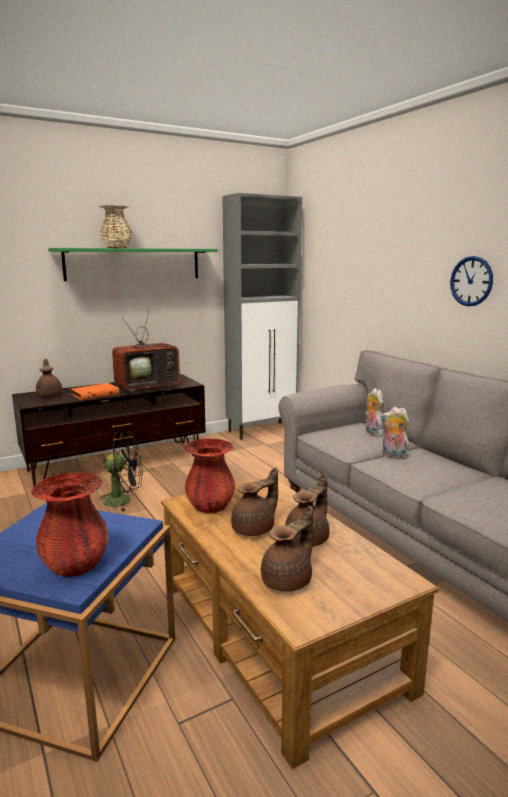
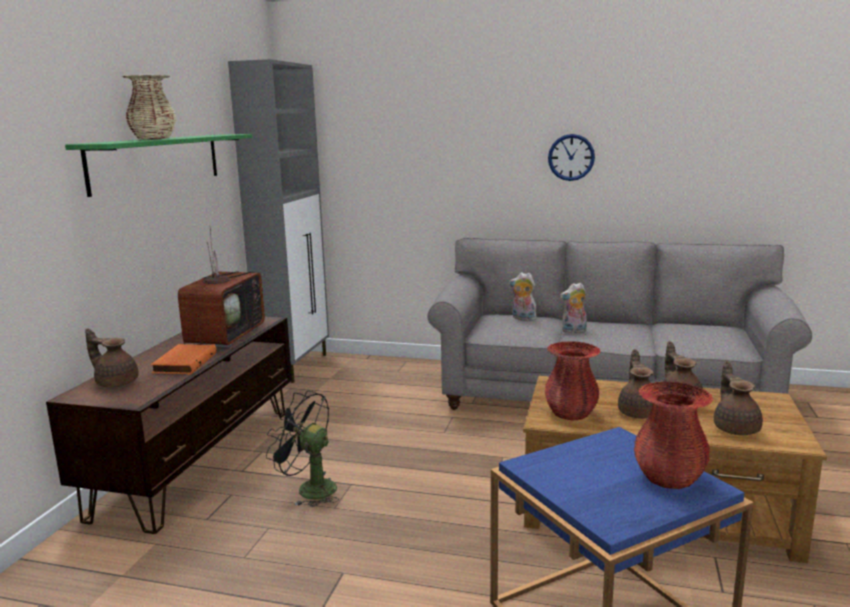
camera: 45 degrees left, 0 degrees up
black fan [97,431,143,512] -> black fan turned 105 degrees counterclockwise [266,391,339,507]

